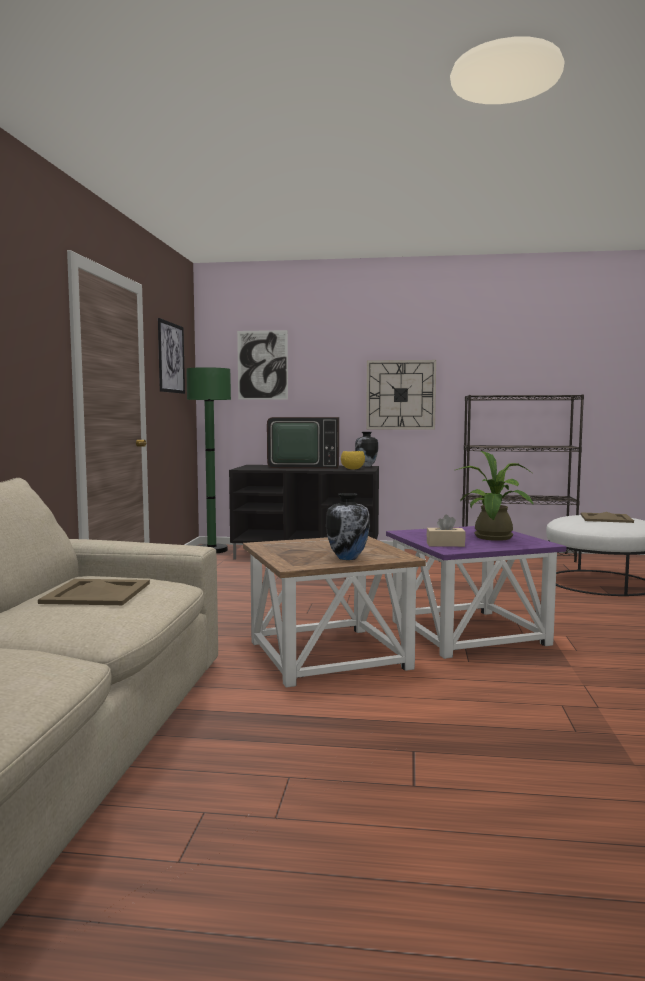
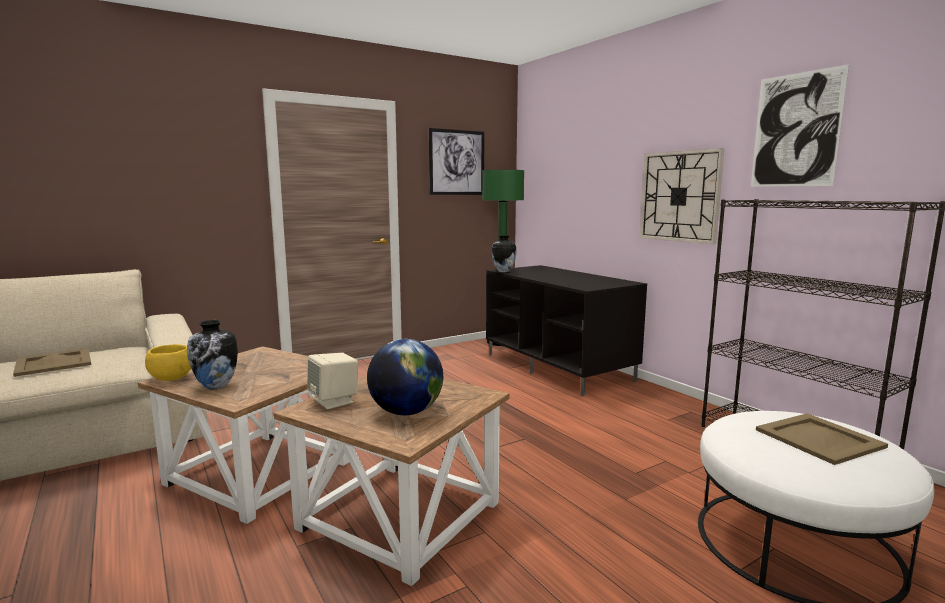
camera: 50 degrees right, 5 degrees up
picture [237,330,288,400] -> picture moved to [751,64,849,187]
television [267,417,339,468] -> none
yellow bowl [341,451,365,470] -> yellow bowl moved to [145,344,191,381]
vase [355,432,378,467] -> vase moved to [492,235,516,273]
purple side table [386,526,566,659] -> brown side table [274,375,510,586]
beige tissue box [427,515,465,547] -> beige speaker [307,353,358,409]
potted plant [456,451,533,541] -> globe [367,339,443,415]

